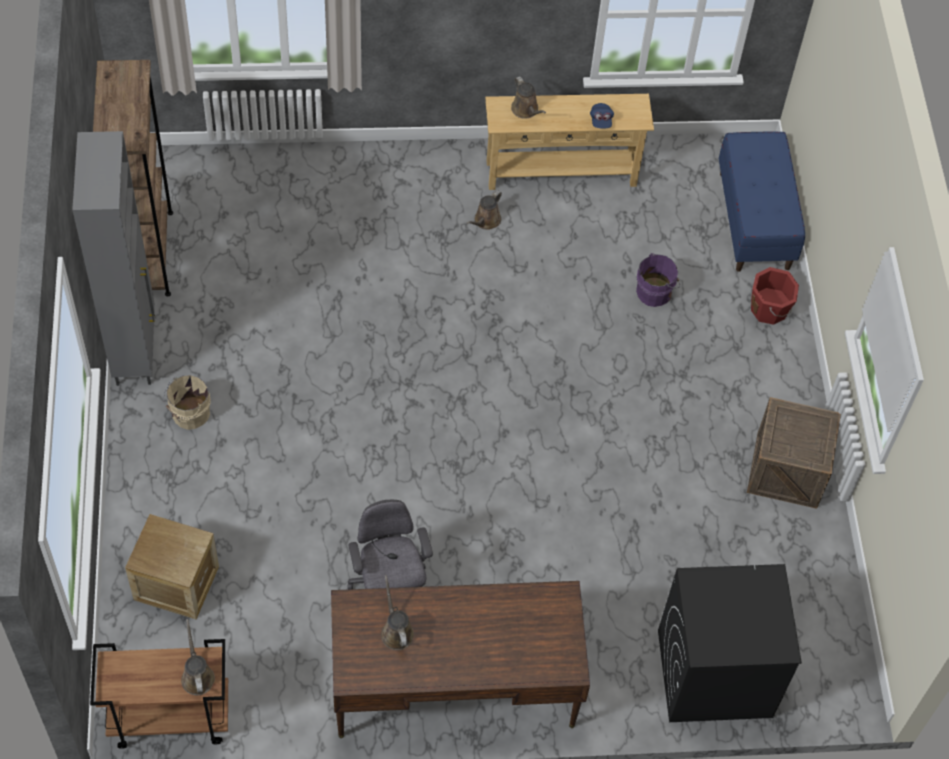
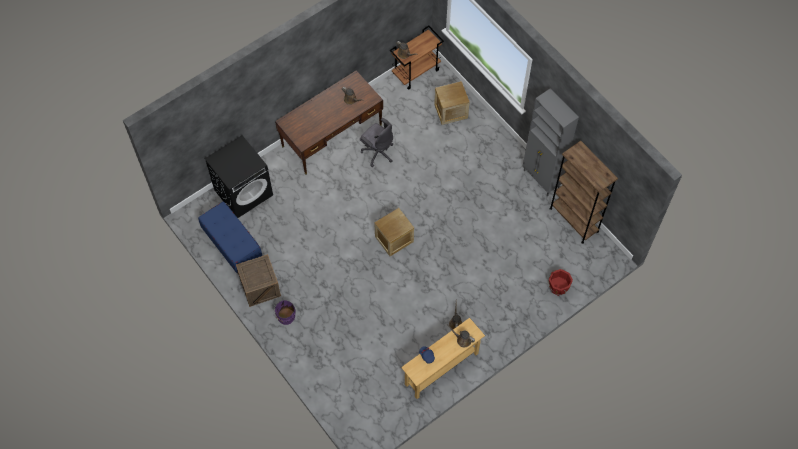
camera: 150 degrees right, 5 degrees up
beige bucket [163,375,211,430] -> none
purple bucket [636,253,680,307] -> purple bucket moved to [273,300,295,325]
blue bench [719,131,805,272] -> blue bench moved to [198,201,262,275]
red bucket [751,267,799,325] -> red bucket moved to [548,269,573,296]
none -> crate [374,208,414,256]

